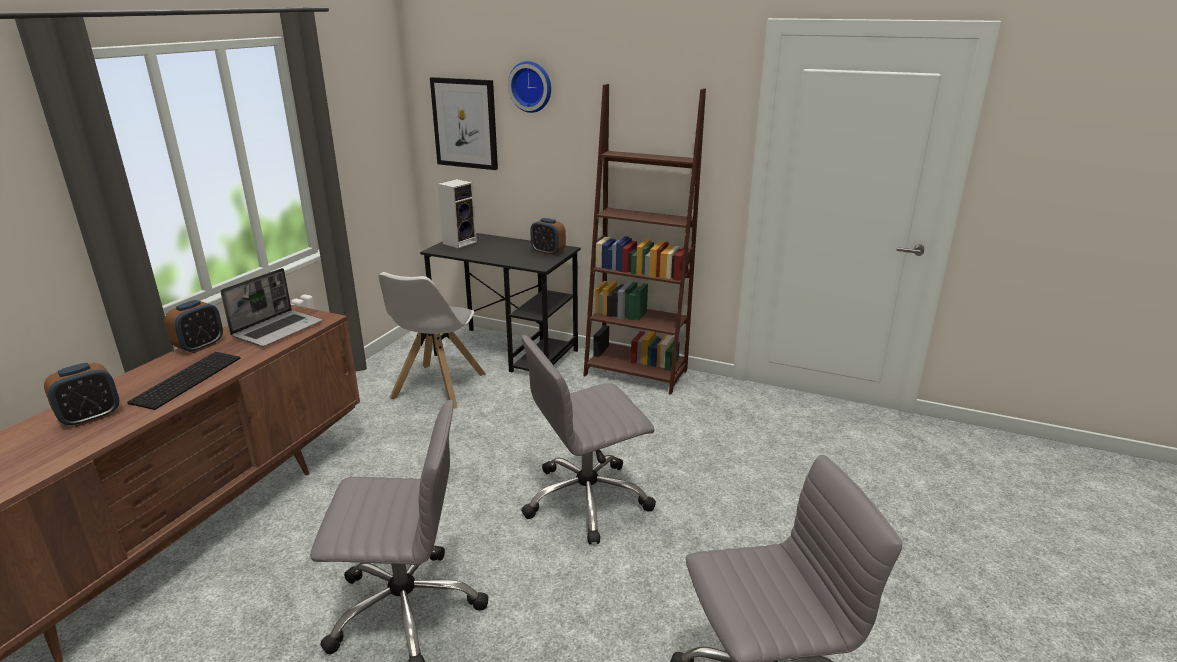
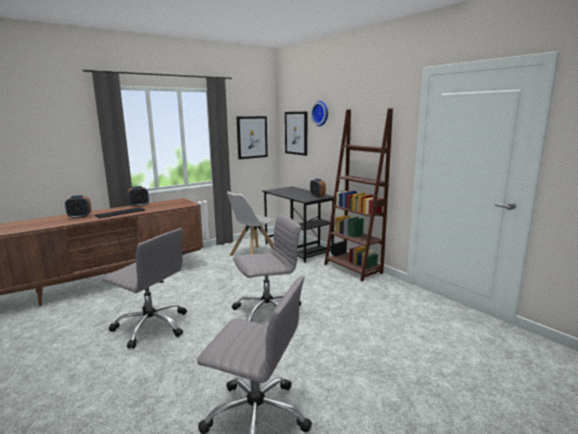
camera: 30 degrees right, 10 degrees down
laptop [220,268,323,347] -> none
speaker [438,179,477,248] -> none
grey office chair [521,335,656,544] -> grey office chair turned 150 degrees clockwise [232,214,301,321]
none -> picture [237,116,268,159]

